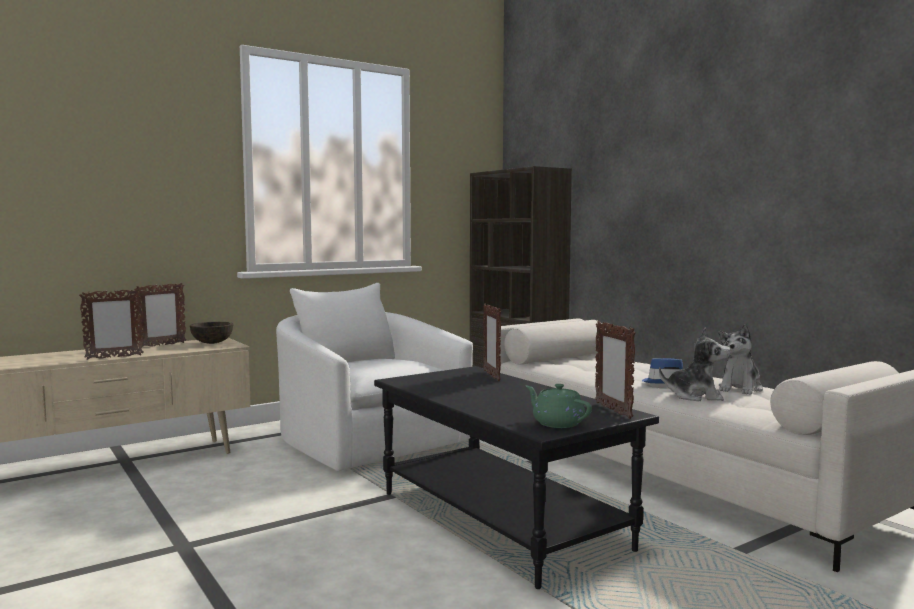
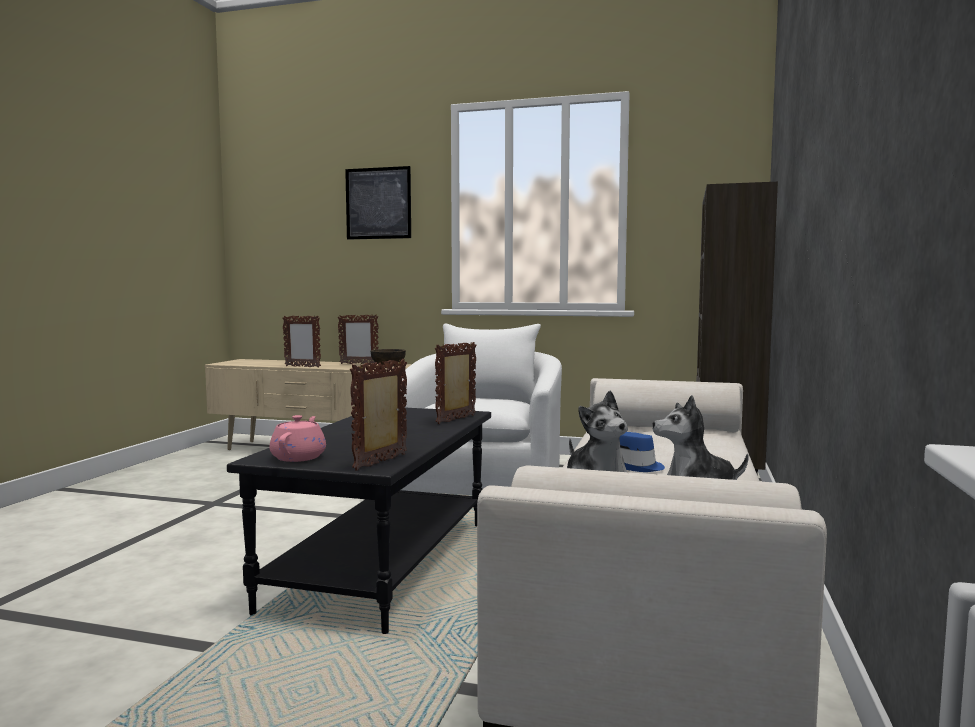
camera: 50 degrees right, 0 degrees up
green teapot [526,384,592,428] -> pink teapot [269,415,326,462]
none -> picture [345,166,411,239]

